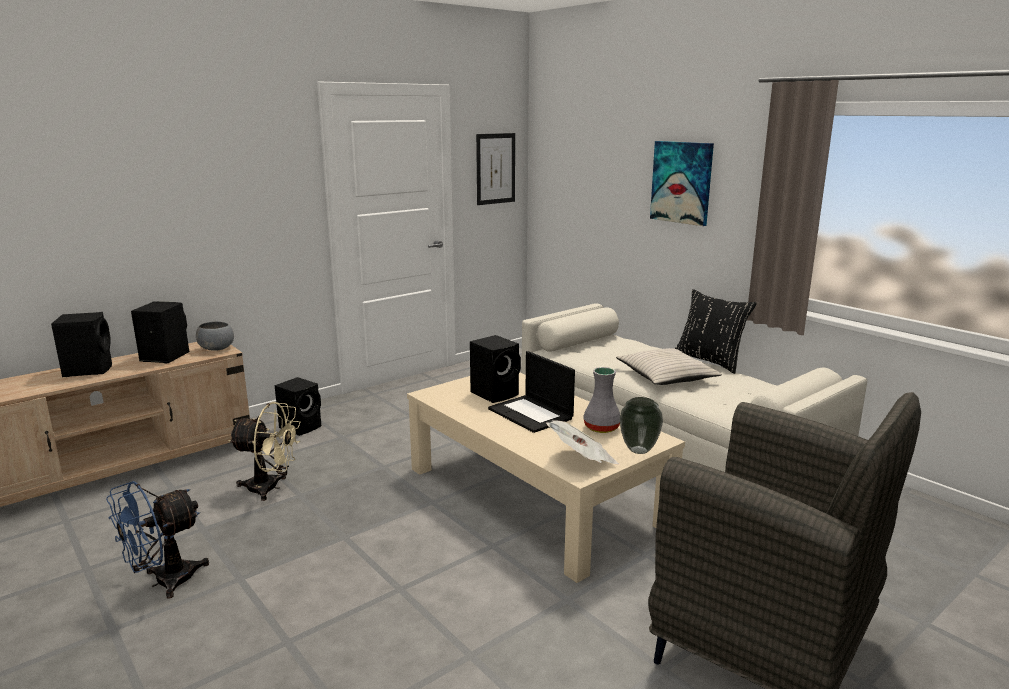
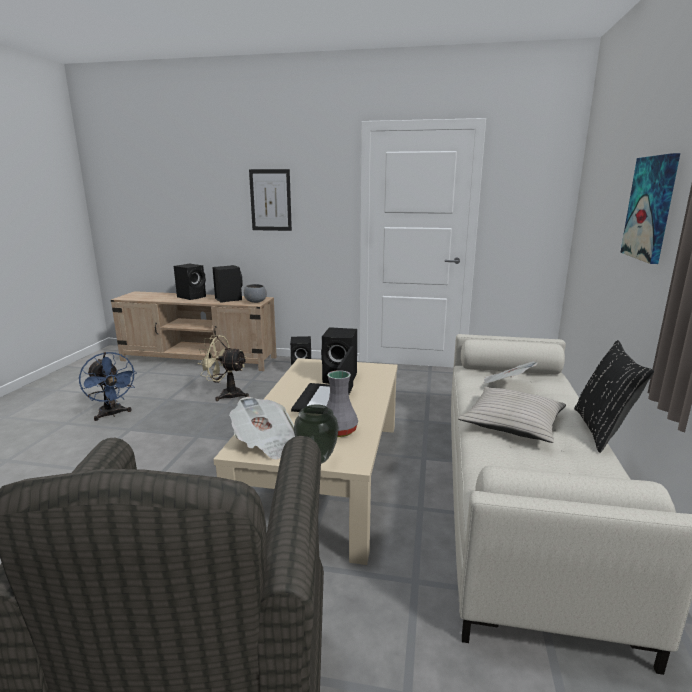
camera: 50 degrees right, 0 degrees up
blue fan [106,481,209,599] -> blue fan turned 135 degrees counterclockwise [79,352,137,421]
beige fan [228,402,301,501] -> beige fan turned 135 degrees clockwise [197,335,249,401]
picture [476,133,515,205] -> picture moved to [249,169,292,231]
none -> newspaper [484,361,538,384]

